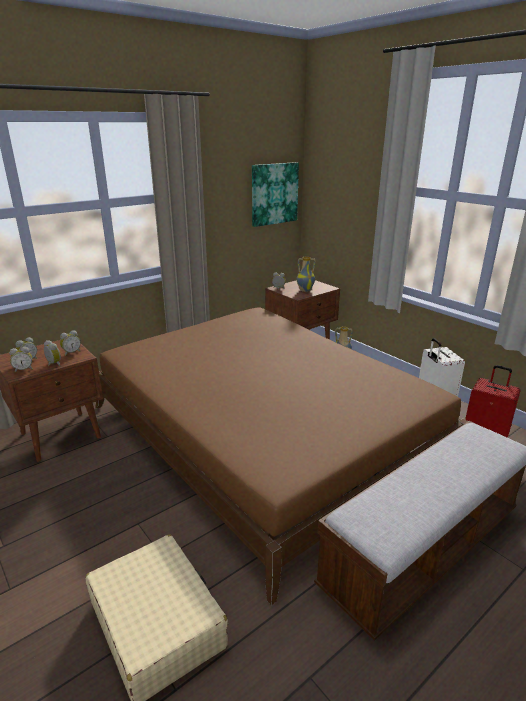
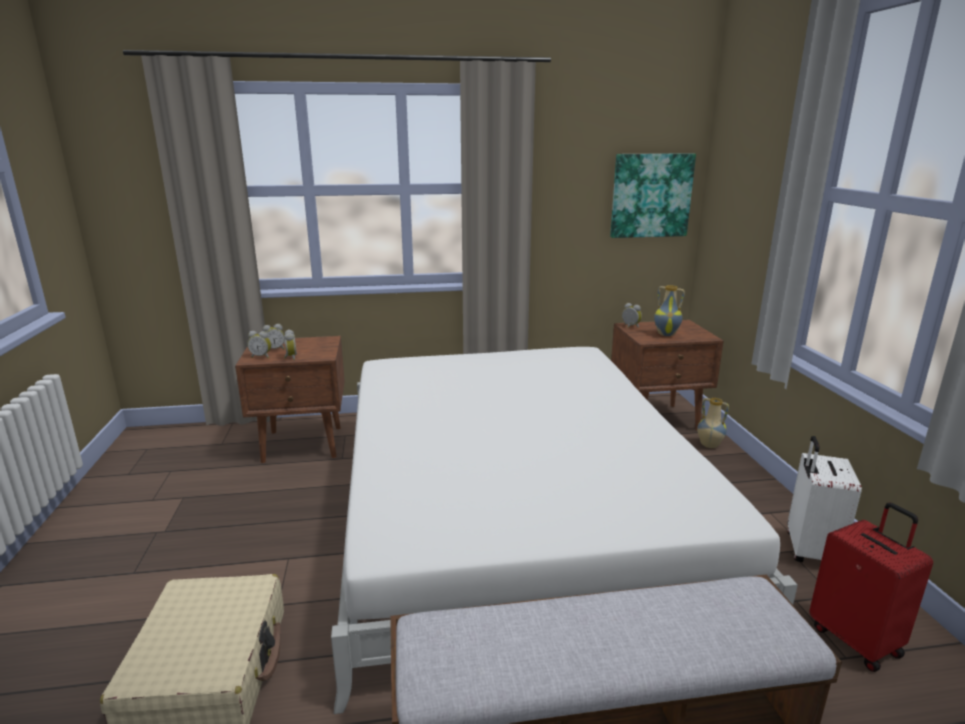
camera: 30 degrees right, 5 degrees down
alarm clock [60,330,81,356] -> none
brown bed [95,307,468,605] -> white bed [331,347,798,714]

